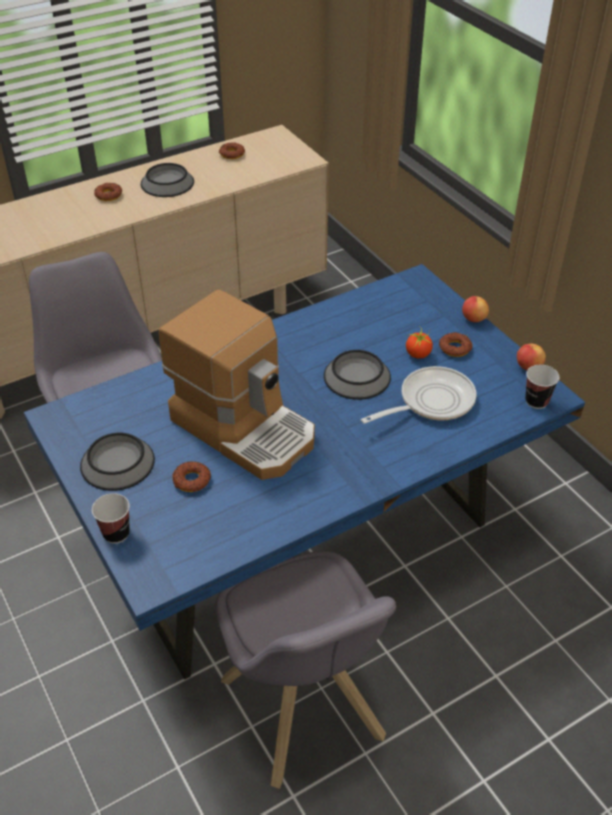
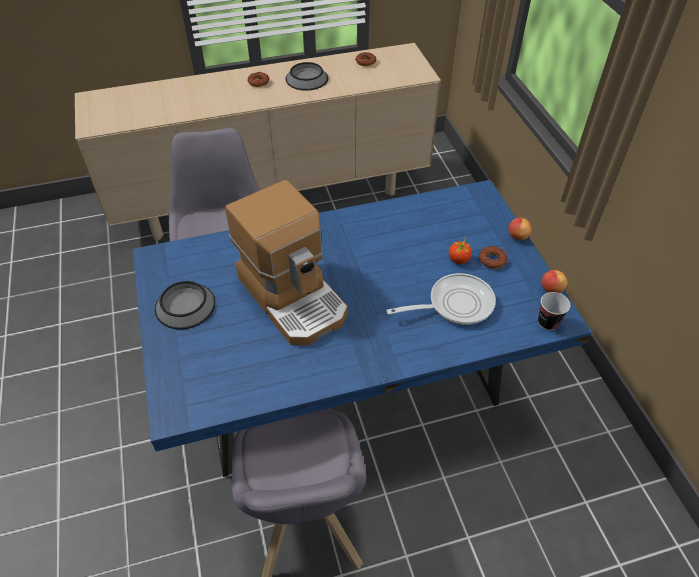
camera: 15 degrees right, 5 degrees up
cup [92,493,130,544] -> none
donut [172,461,211,492] -> none
bowl [324,350,391,400] -> none

